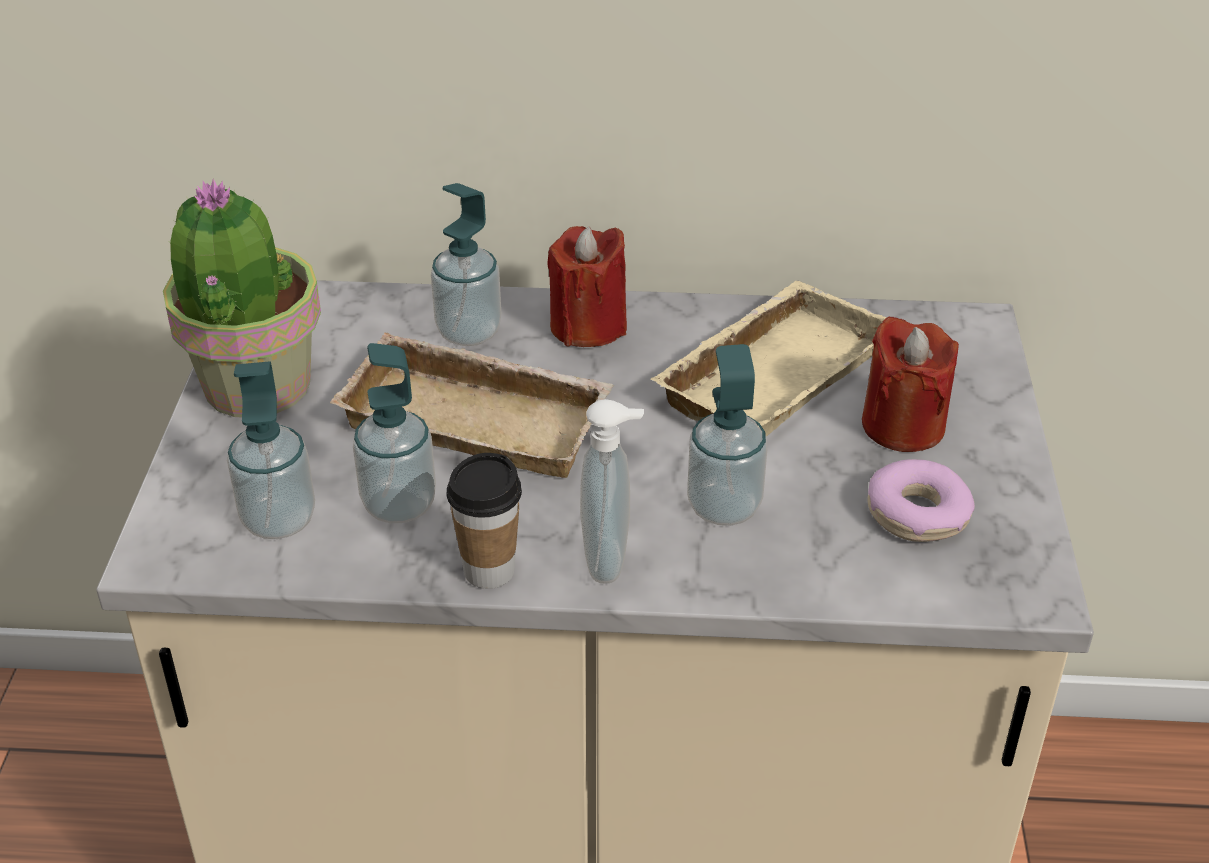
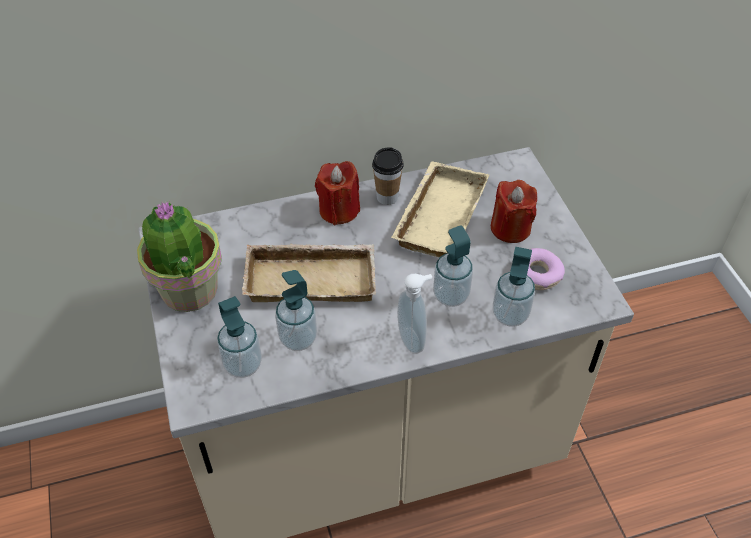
camera: 20 degrees left, 10 degrees up
soap dispenser [431,183,501,346] -> soap dispenser moved to [493,247,535,327]
cup [447,453,522,589] -> cup moved to [372,147,404,205]

